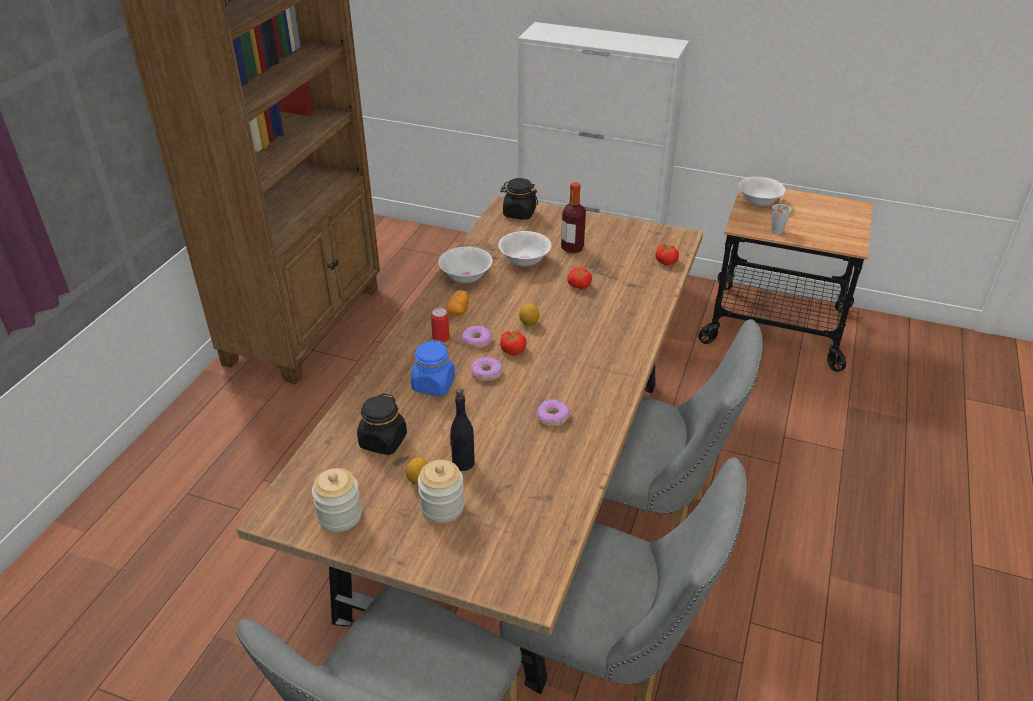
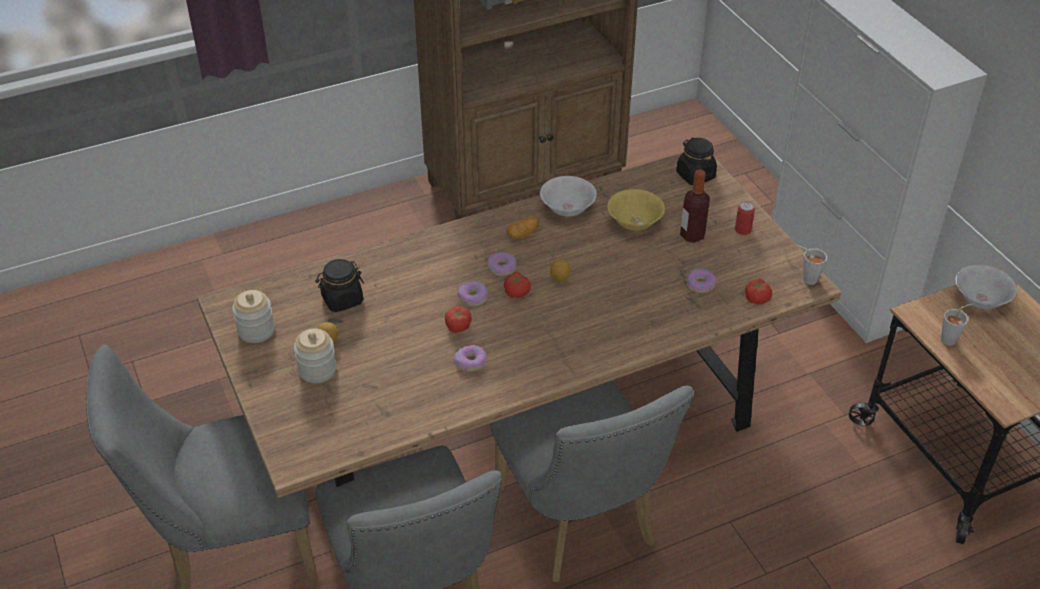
camera: 45 degrees right, 5 degrees up
blue jar [411,340,455,396] -> none
can [431,308,450,343] -> can moved to [735,201,755,235]
black bottle [450,389,475,471] -> none
white bowl [498,231,551,267] -> yellow bowl [607,189,665,230]
tomato [567,267,592,290] -> tomato moved to [445,306,472,333]
none -> donut [686,268,717,293]
none -> grey cup [797,245,827,285]

